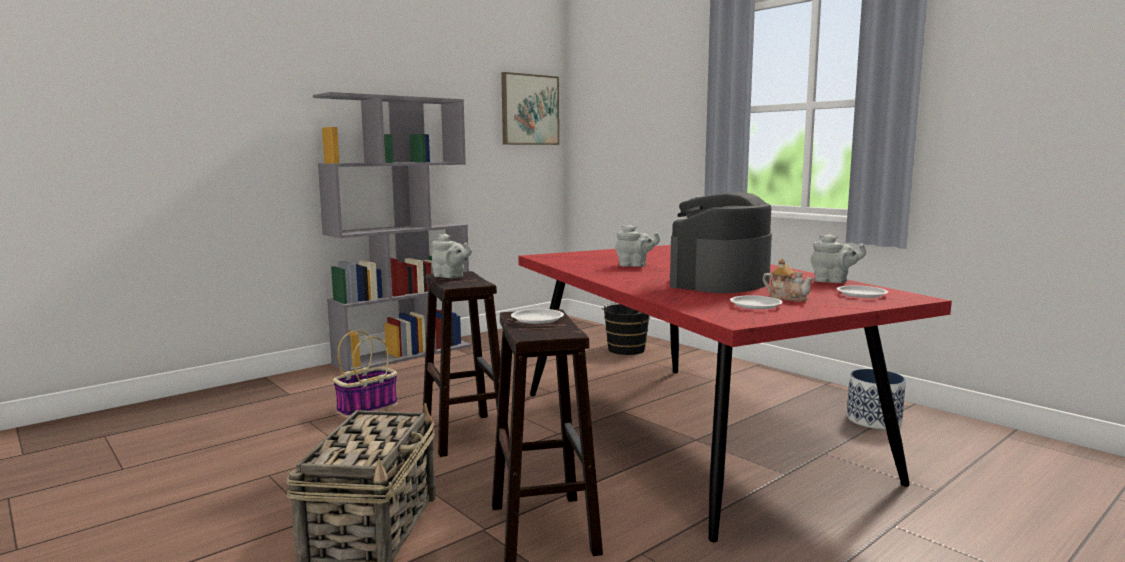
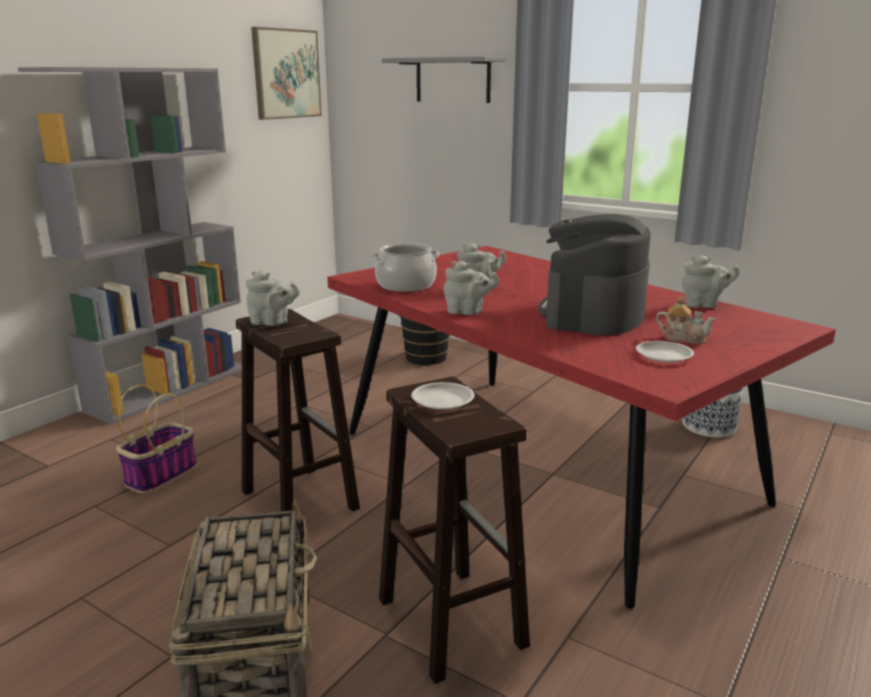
camera: 15 degrees left, 10 degrees up
white plate [837,285,888,298] -> none
none -> cooking pot [371,243,440,292]
none -> grey shelf [382,56,505,103]
none -> grey teapot [443,260,499,315]

